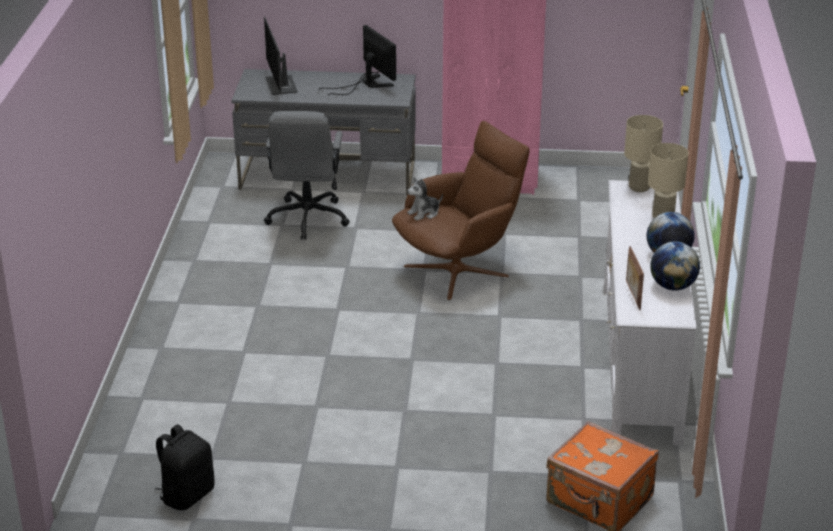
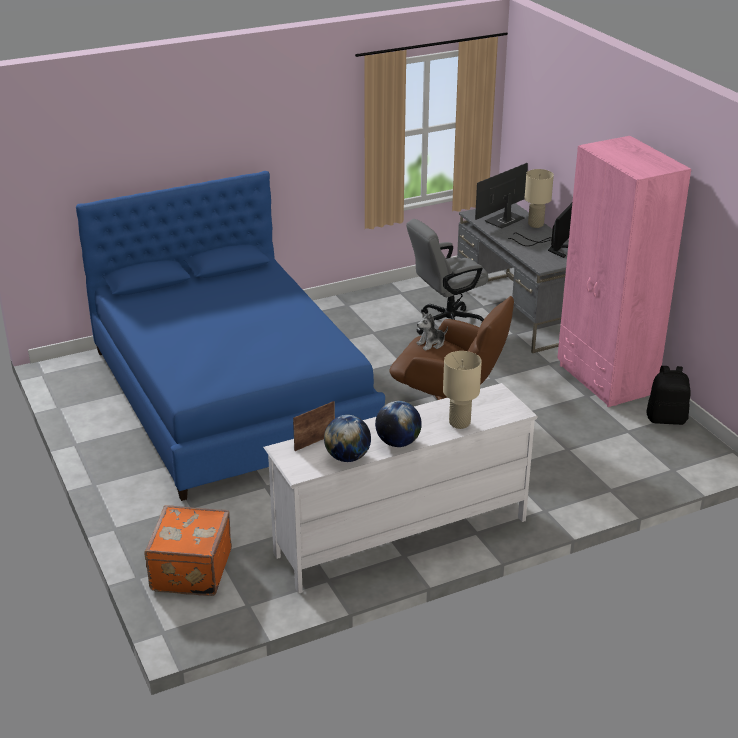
camera: 60 degrees right, 0 degrees up
black backpack [156,424,215,510] -> black backpack moved to [646,366,691,425]
plush toy [407,177,443,221] -> plush toy turned 60 degrees counterclockwise [416,312,448,351]
beige table lamp [624,115,663,192] -> beige table lamp moved to [525,169,554,228]
none -> blue bed [76,171,385,501]

